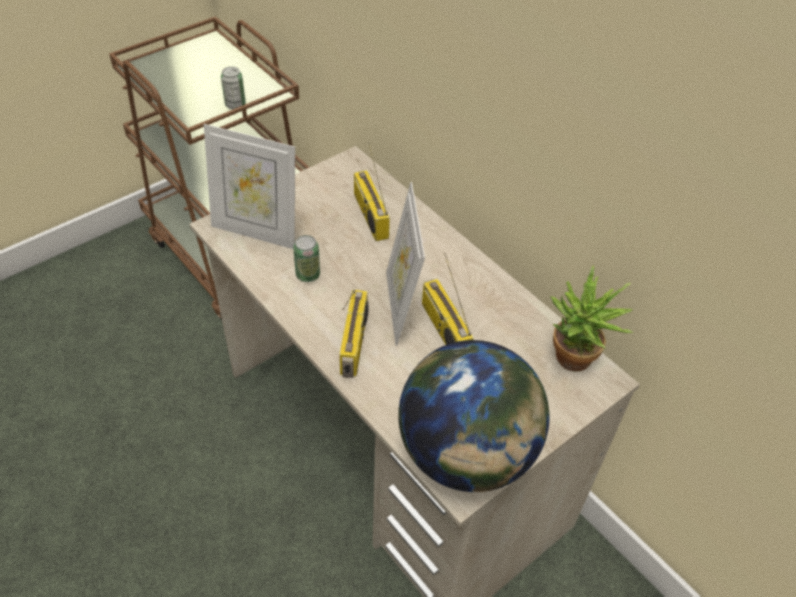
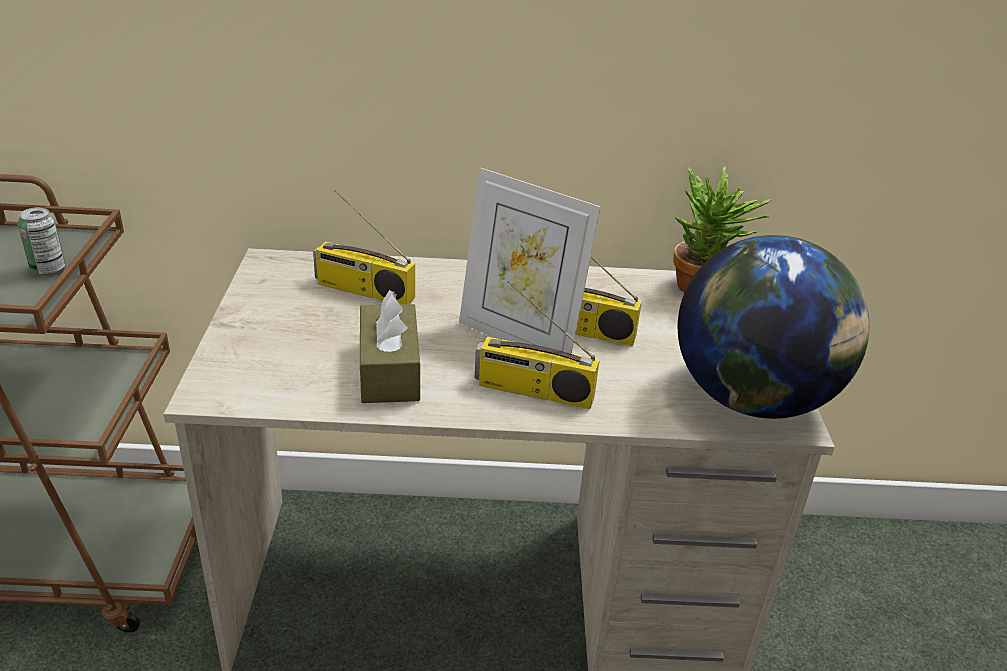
camera: 50 degrees left, 15 degrees down
picture frame [204,124,295,249] -> none
can [293,235,320,282] -> brown tissue box [360,290,420,403]
radio [339,290,368,378] -> radio turned 150 degrees clockwise [475,280,600,409]

